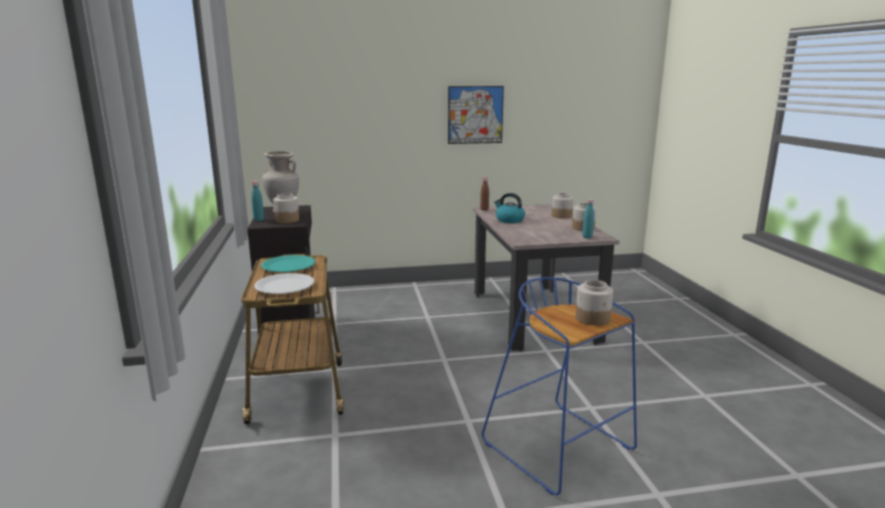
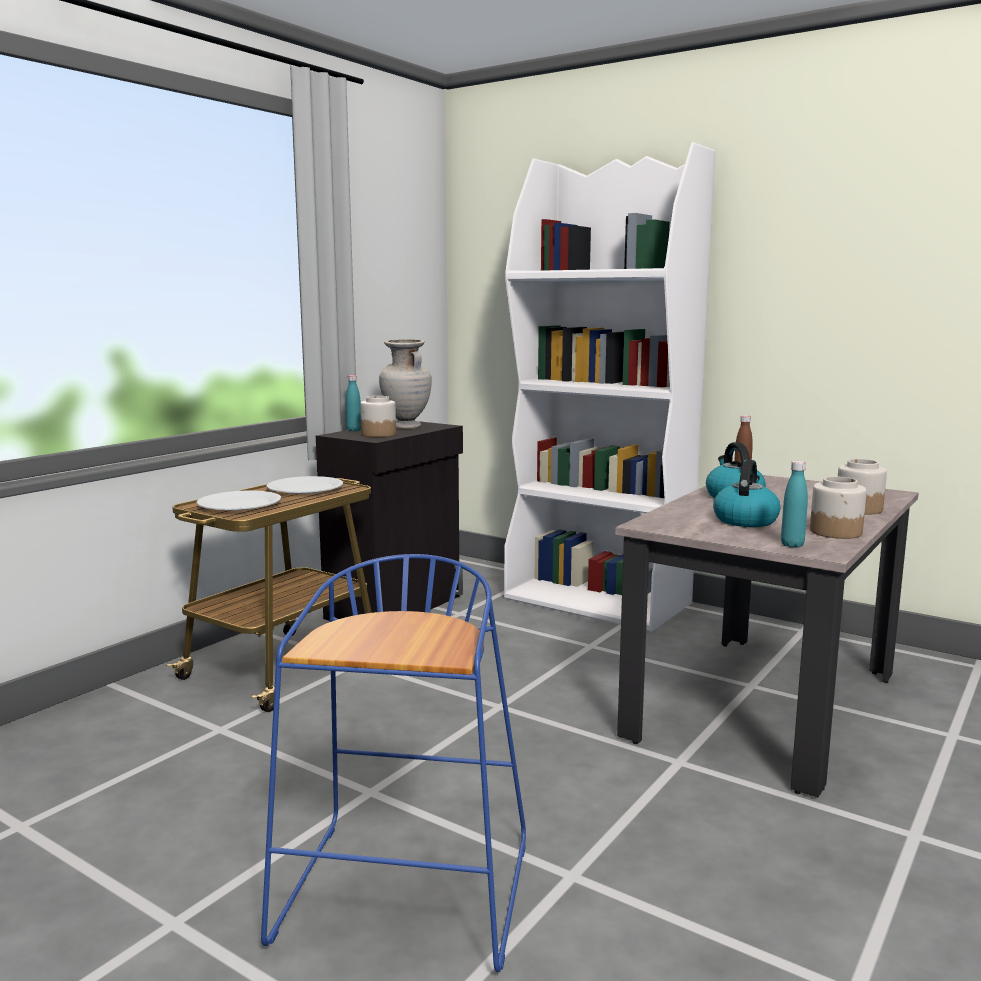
camera: 45 degrees right, 5 degrees down
turquoise plate [261,255,315,272] -> white plate [266,476,343,494]
picture [448,86,504,144] -> none
jar [576,280,613,325] -> none
none -> white bookcase [504,142,715,632]
none -> kettle [713,460,780,527]

